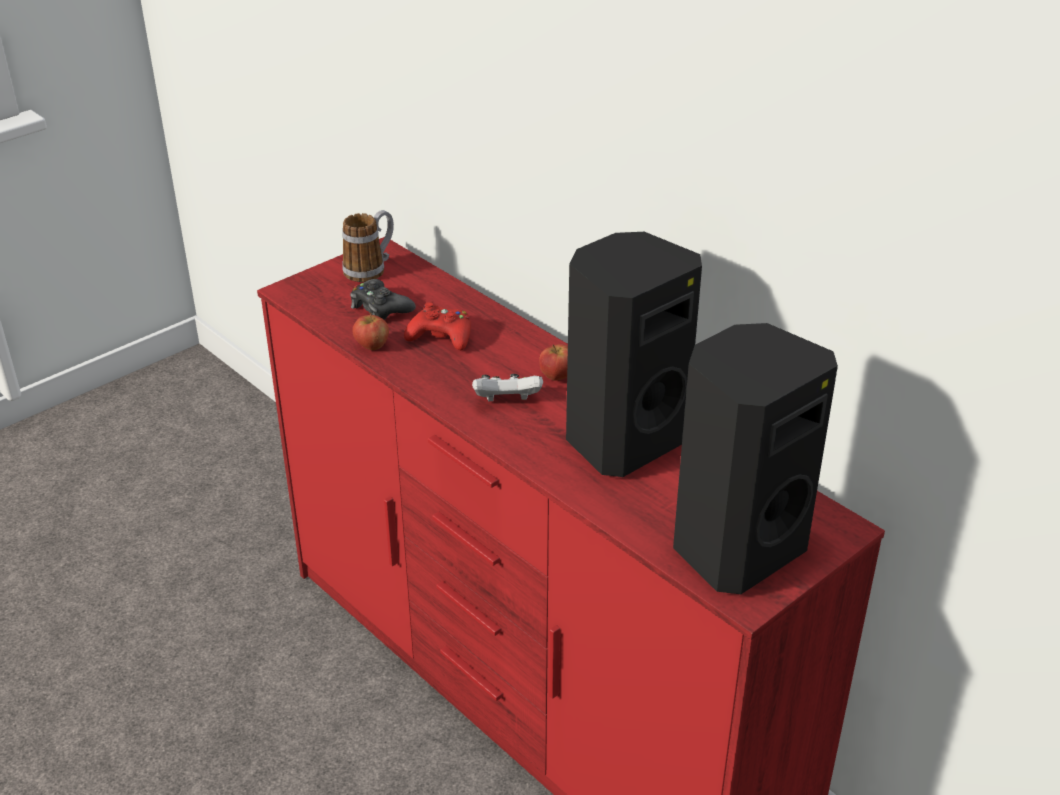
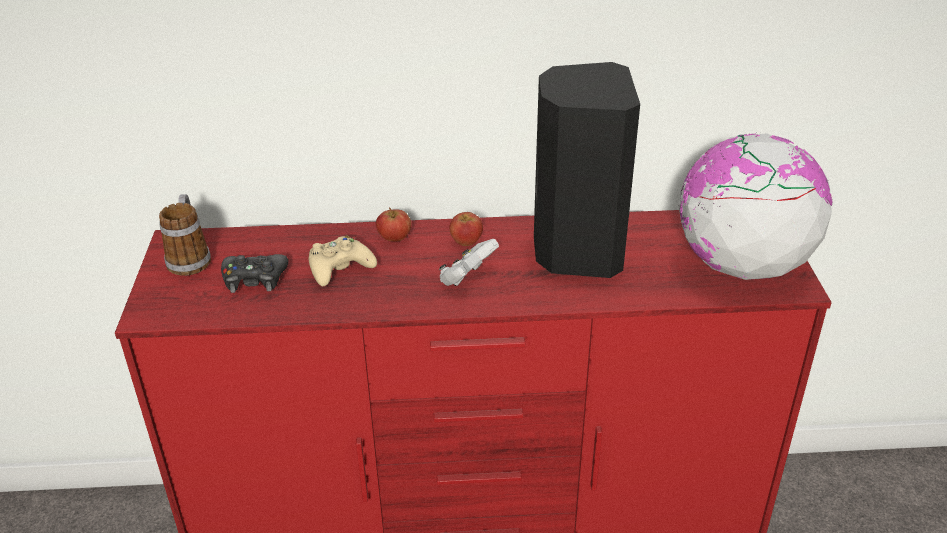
camera: 50 degrees left, 0 degrees up
apple [352,312,389,350] -> apple moved to [376,207,411,241]
red game controller [404,302,471,350] -> beige game controller [309,235,377,286]
black speaker [673,323,838,594] -> globe [678,133,832,280]

